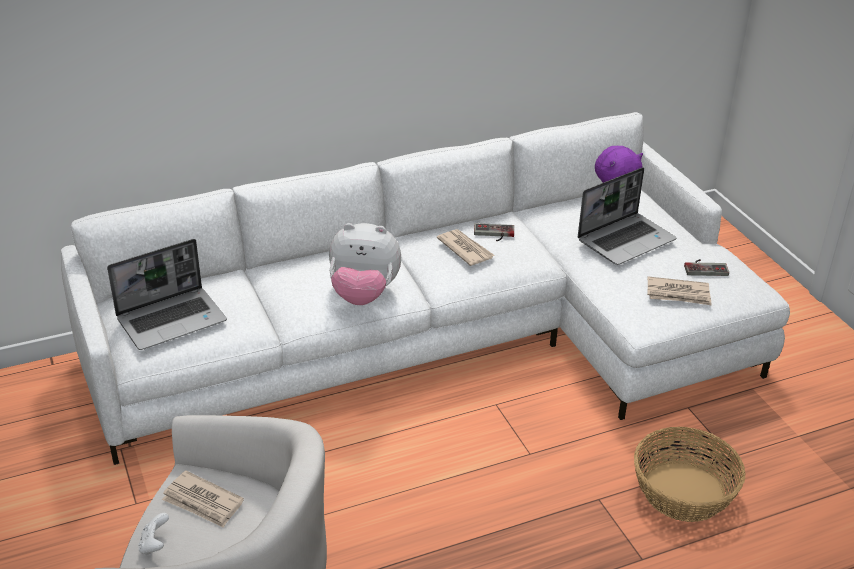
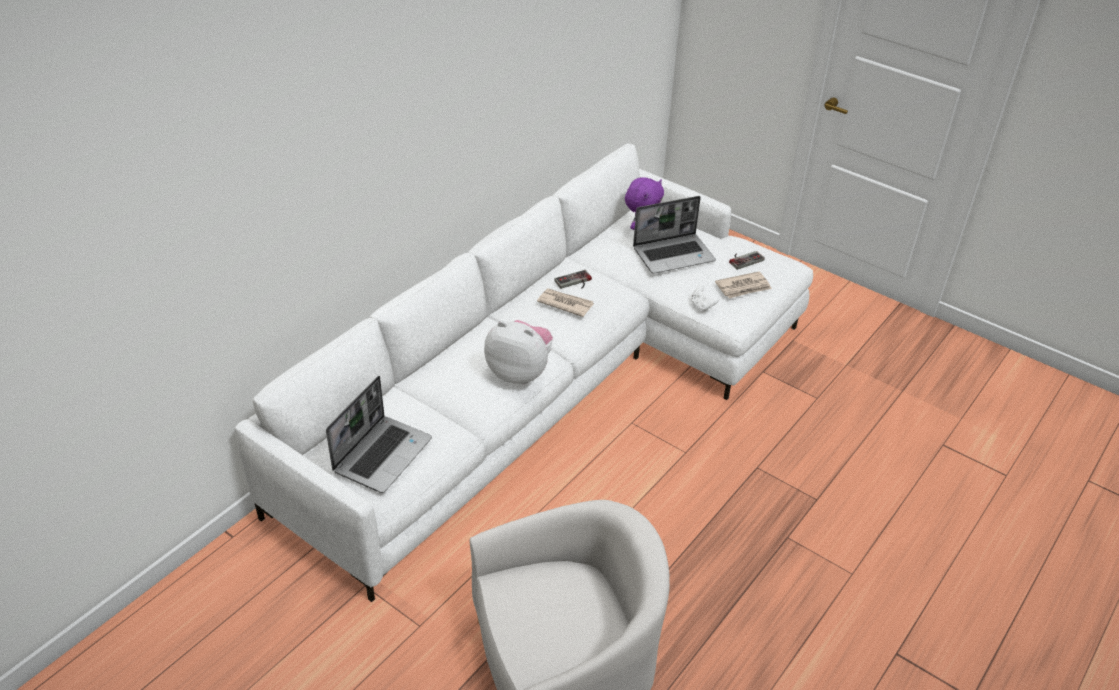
camera: 30 degrees left, 5 degrees up
white game controller [138,513,169,555] -> white game controller moved to [691,284,719,312]
newspaper [162,471,244,528] -> none
plush toy [329,223,401,305] -> plush toy turned 135 degrees counterclockwise [484,320,553,384]
laptop [578,167,676,265] -> laptop turned 45 degrees clockwise [633,196,716,274]
basket [634,427,746,522] -> none

